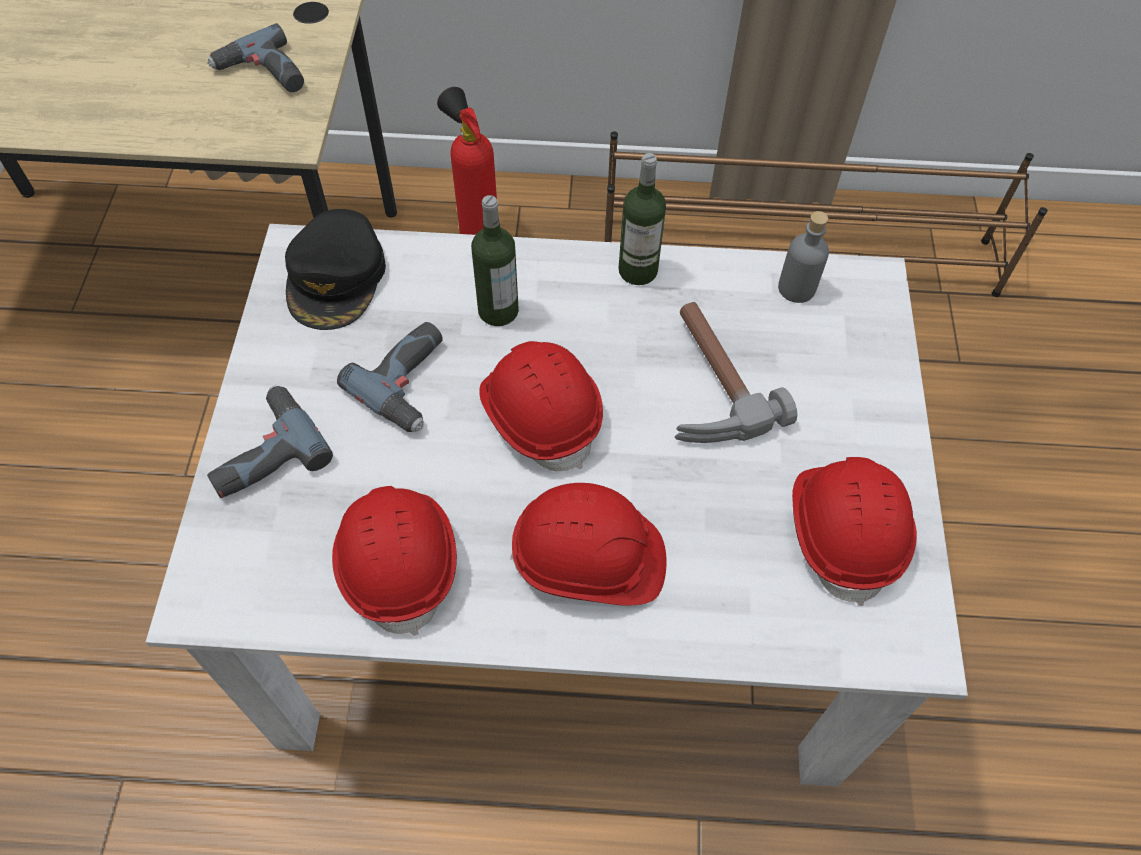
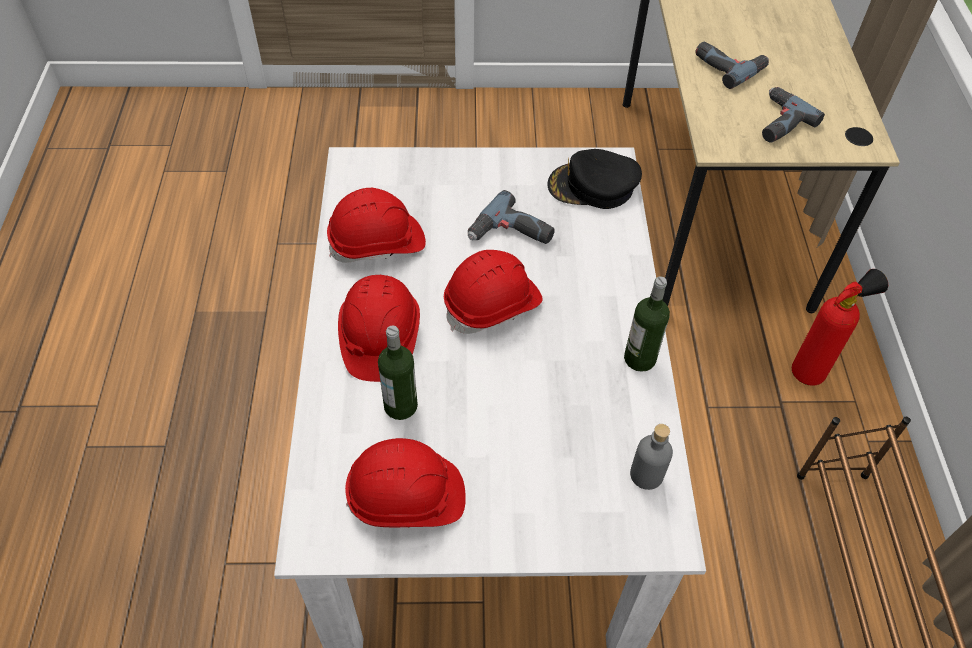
camera: 85 degrees right, 5 degrees down
power drill [207,386,333,498] -> power drill moved to [695,42,769,89]
bottle [471,195,519,326] -> bottle moved to [378,325,418,420]
hammer [675,302,797,443] -> none

